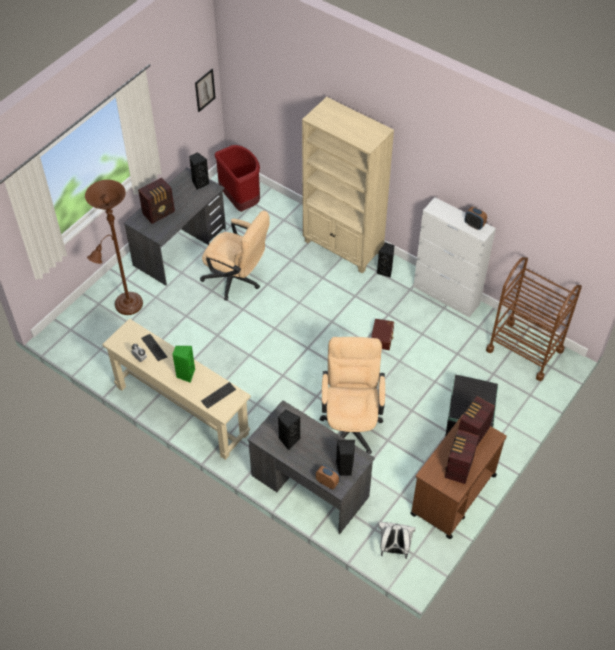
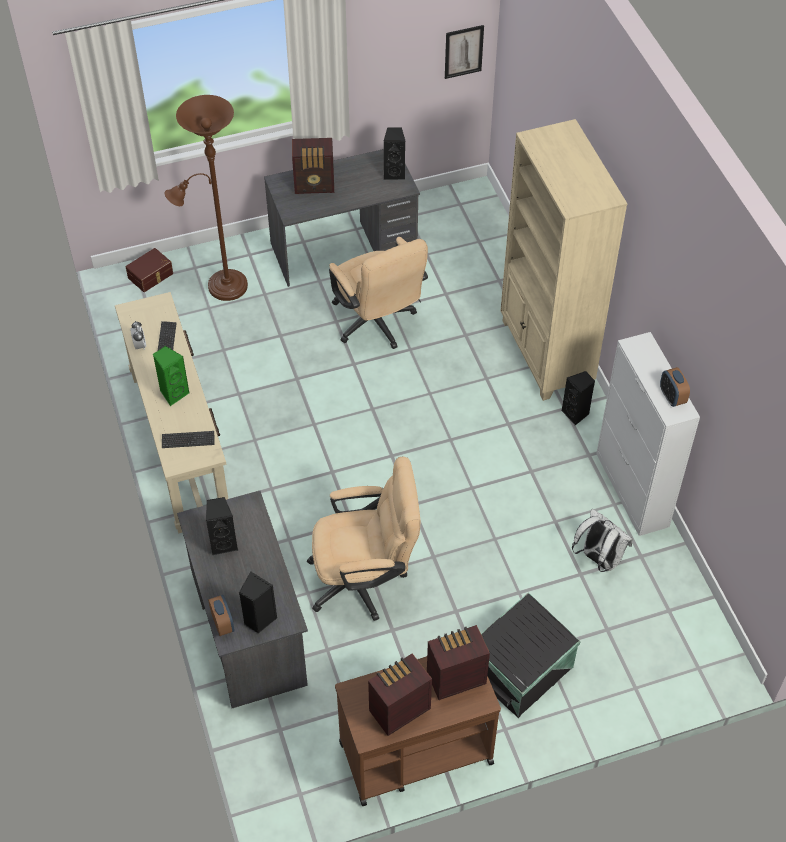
camera: 35 degrees right, 0 degrees up
red trash can [215,145,260,212] -> none
beige office chair [320,337,385,454] -> beige office chair turned 45 degrees clockwise [307,457,420,621]
brown storage box [371,319,394,350] -> brown storage box moved to [126,248,173,292]
white backpack [379,522,416,559] -> white backpack moved to [572,509,633,572]
brown cart [486,257,582,381] -> none

